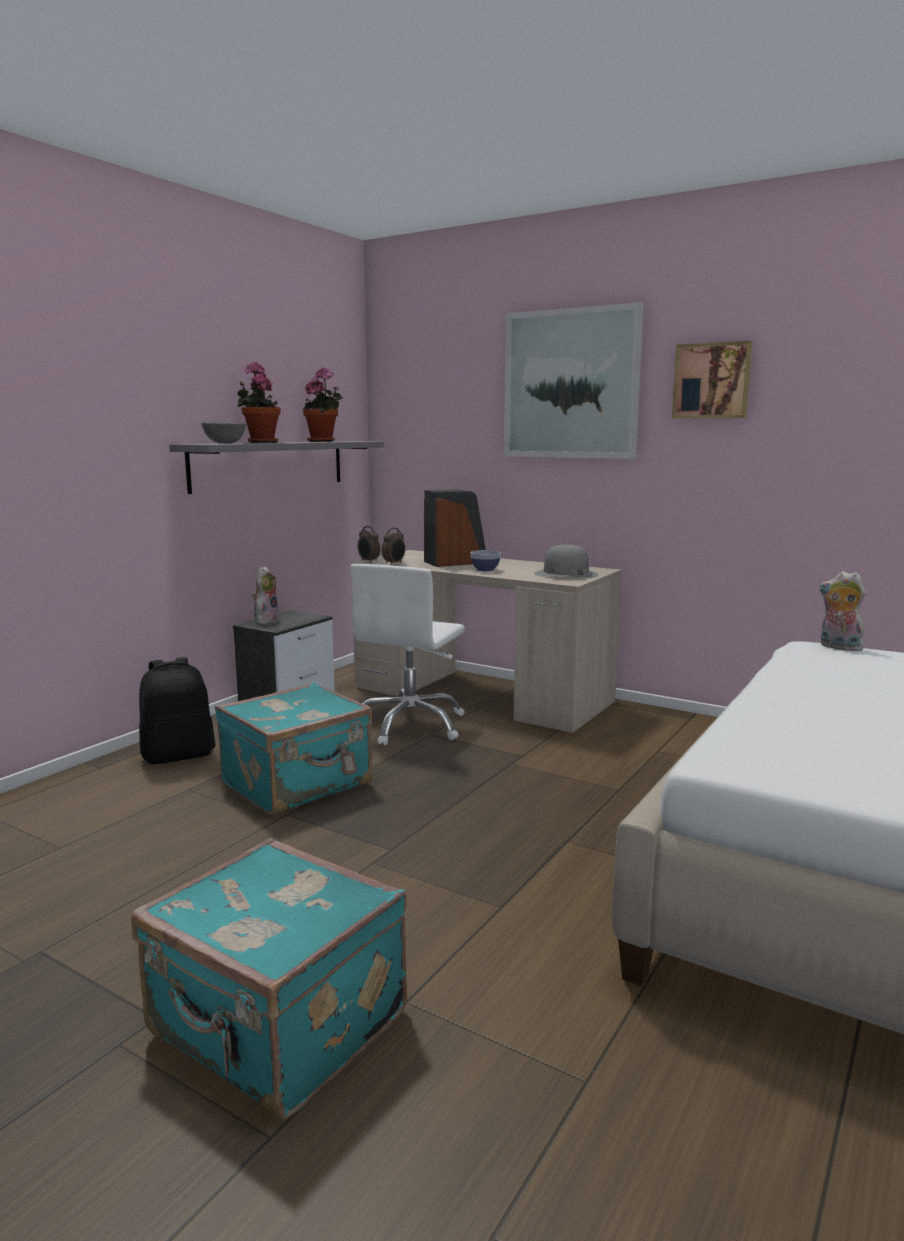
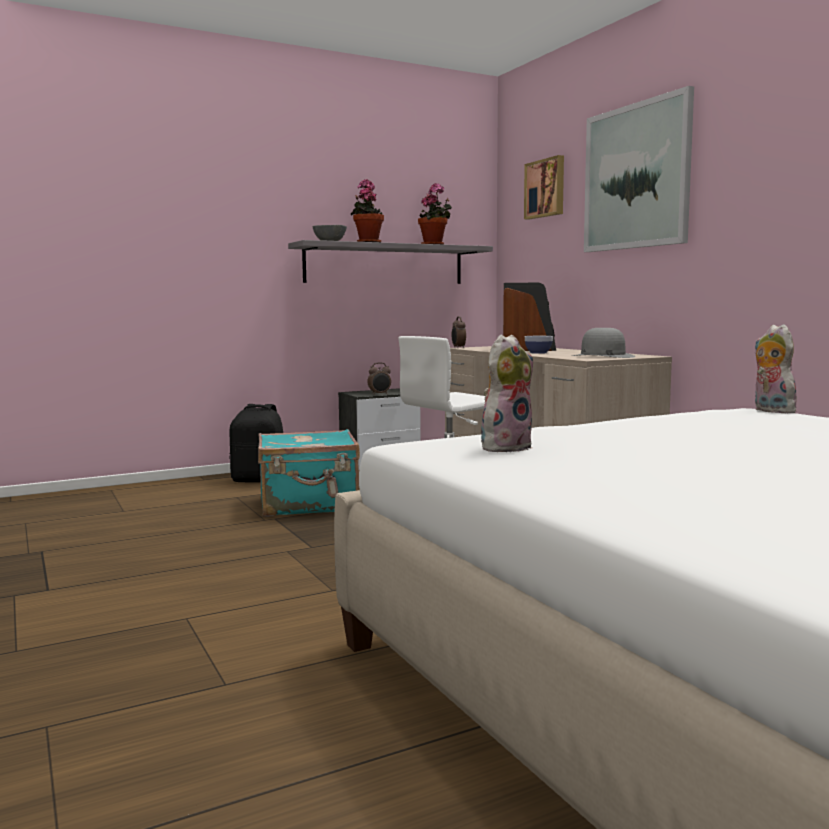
camera: 30 degrees right, 5 degrees down
turquoise suitcase [131,838,407,1119] -> none
plush toy [253,566,279,624] -> plush toy moved to [481,335,533,452]
alarm clock [382,528,405,565] -> alarm clock moved to [367,363,391,395]
picture [672,341,752,419] -> picture moved to [524,155,564,220]

